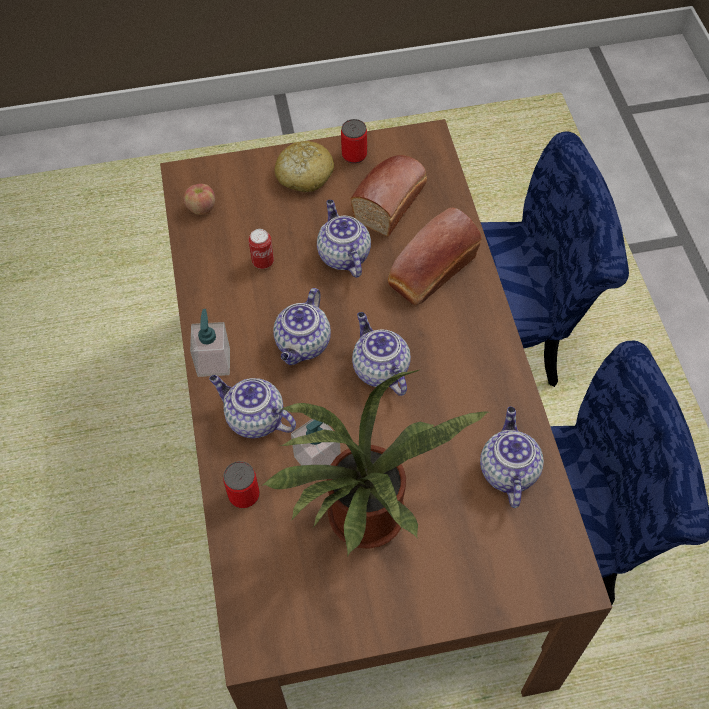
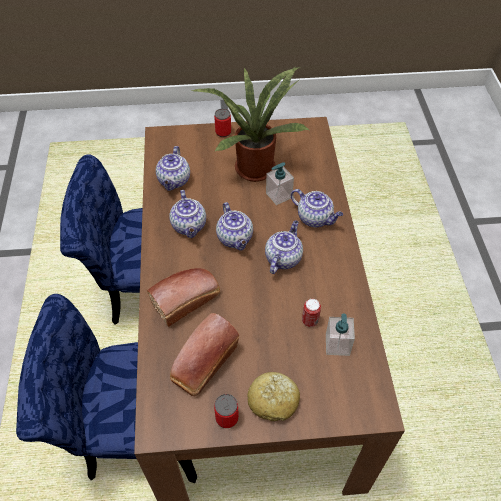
camera: 175 degrees left, 5 degrees down
apple [183,184,215,215] -> none
soap dispenser [190,309,230,377] -> soap dispenser moved to [326,314,355,356]
can [223,461,260,508] -> can moved to [214,109,231,137]
teapot [317,200,371,278] -> teapot moved to [169,190,206,238]

